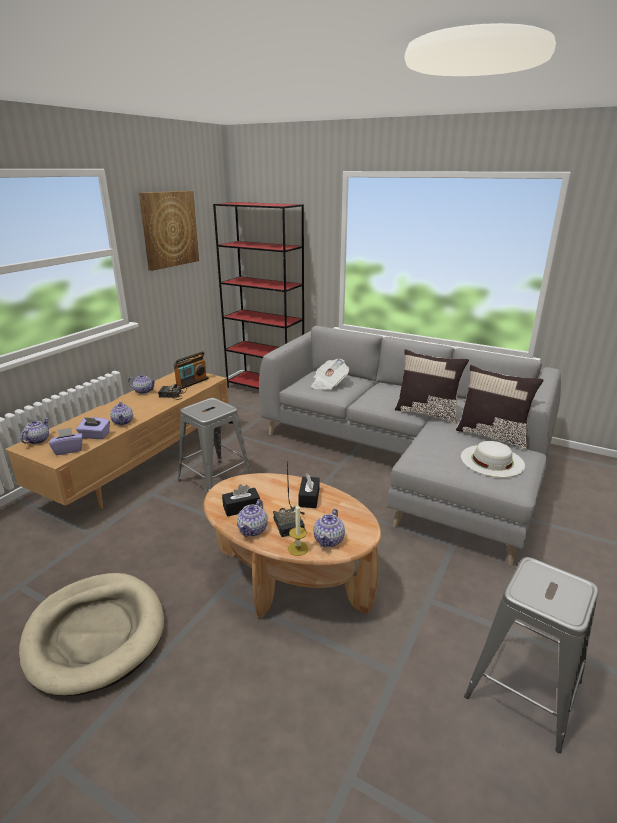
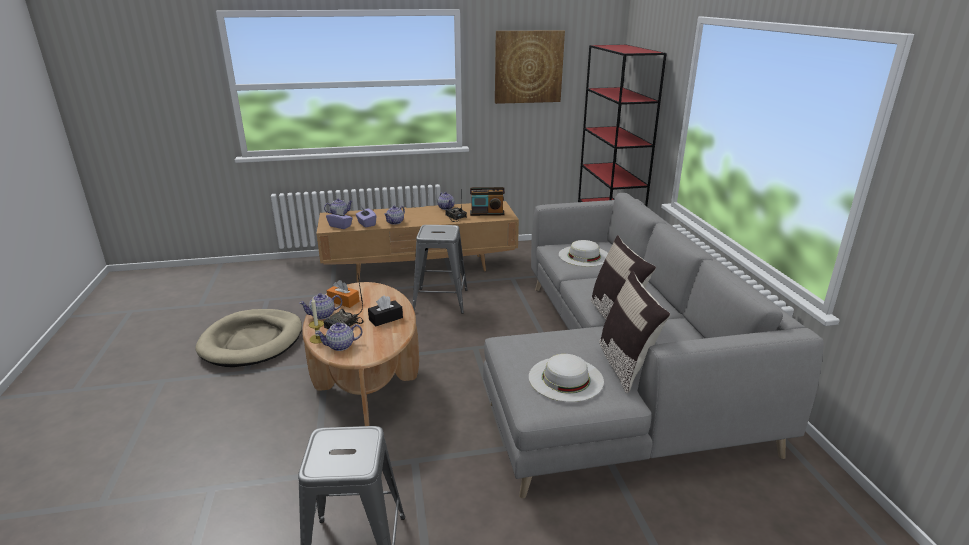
camera: 50 degrees right, 0 degrees up
black tissue box [222,484,260,517] -> orange tissue box [327,280,360,308]
newspaper [311,359,349,390] -> white hat [559,240,608,267]

